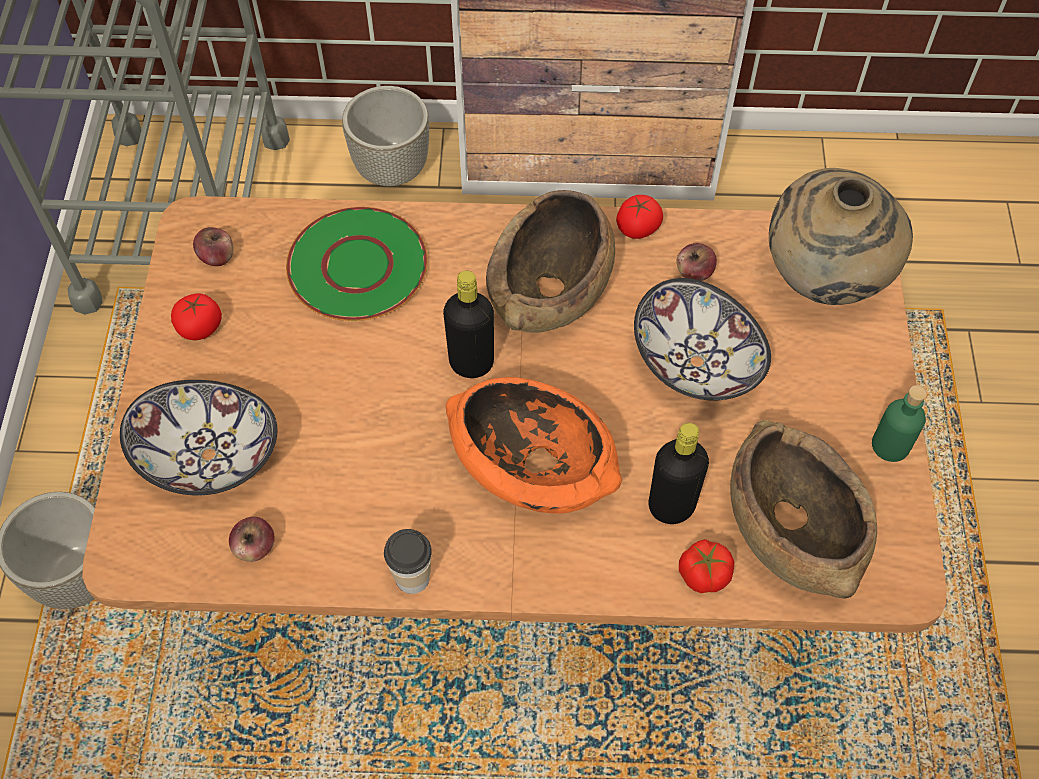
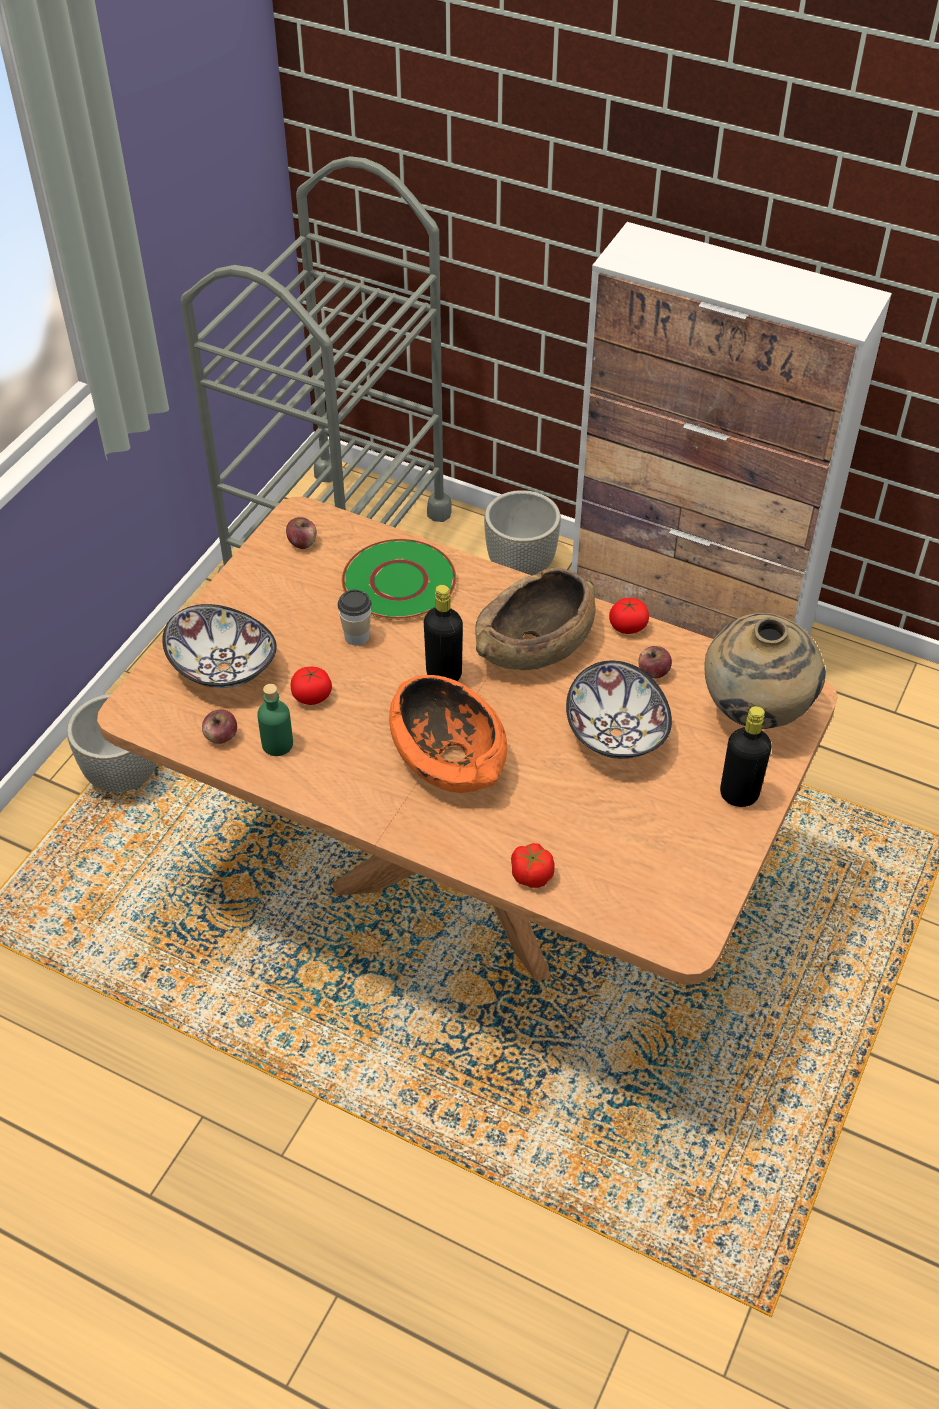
camera: 25 degrees right, 10 degrees down
tomato [171,293,222,340] -> tomato moved to [291,667,332,705]
cup [384,529,432,594] -> cup moved to [337,589,372,646]
black bottle [649,423,709,524] -> black bottle moved to [720,706,772,807]
brown bowl [730,420,877,598] -> none
green bottle [872,385,927,462] -> green bottle moved to [257,684,293,756]

